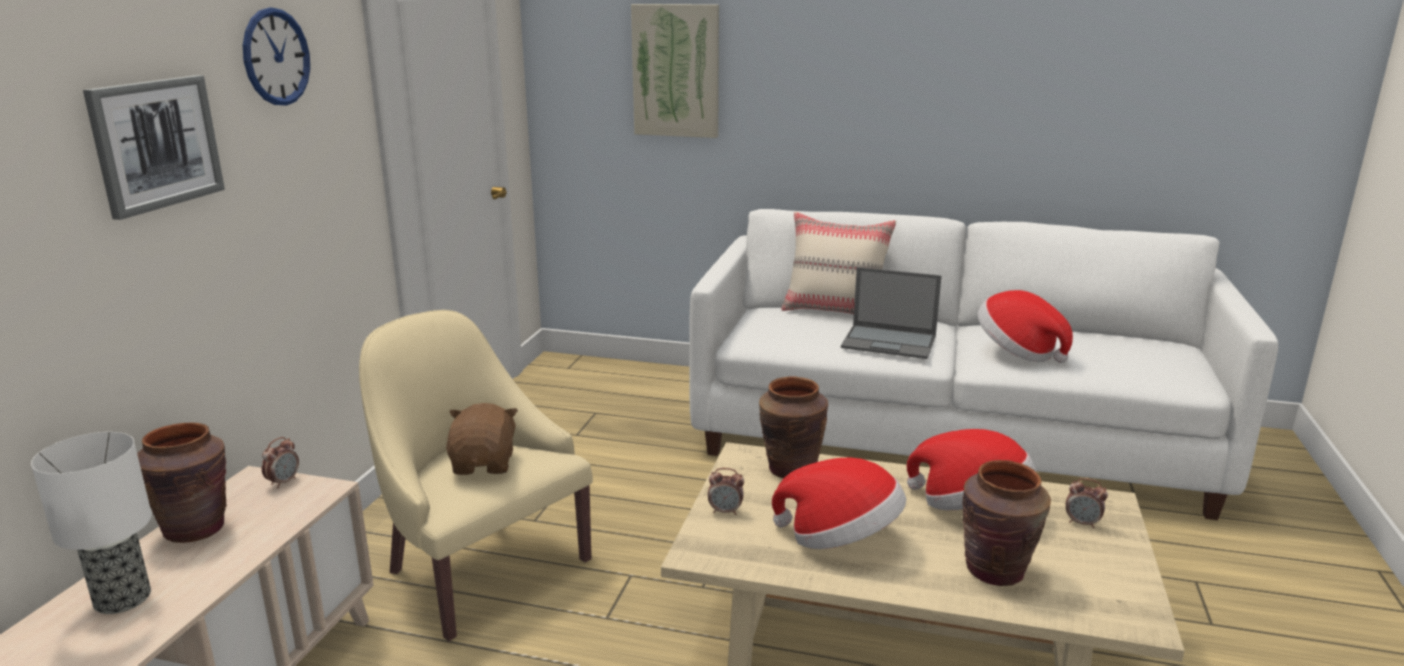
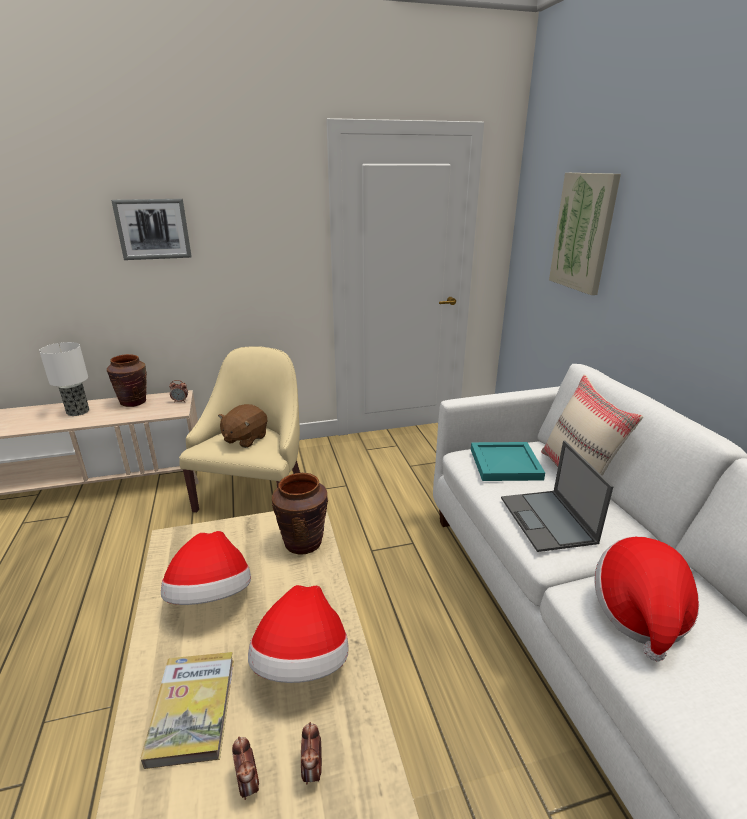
camera: 60 degrees right, 5 degrees up
wall clock [243,8,310,105] -> none
brown plush toy [446,403,518,475] -> brown plush toy turned 150 degrees clockwise [218,404,267,448]
alarm clock [708,468,744,515] -> alarm clock moved to [232,736,259,800]
brown vase [963,460,1051,586] -> book [140,652,234,769]
none -> turquoise tray [471,442,545,481]

